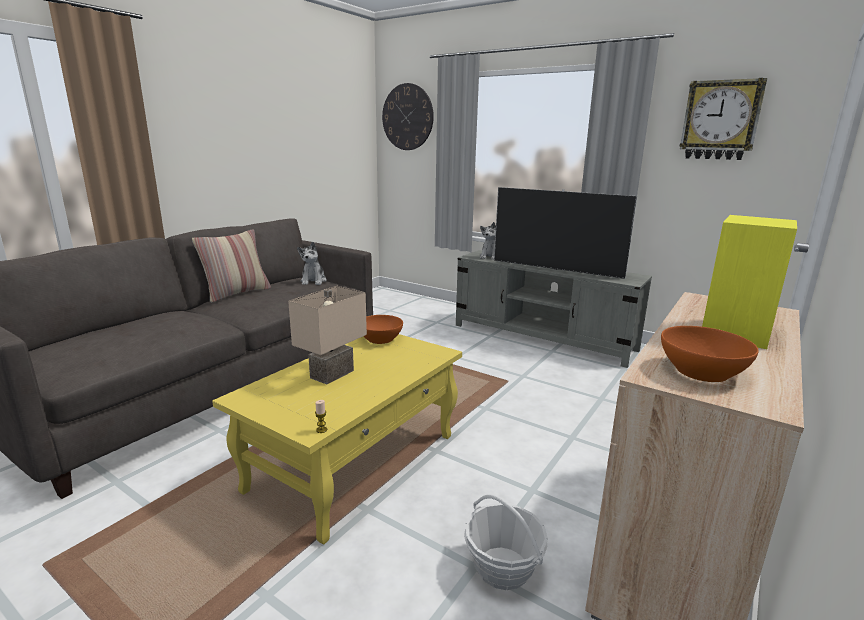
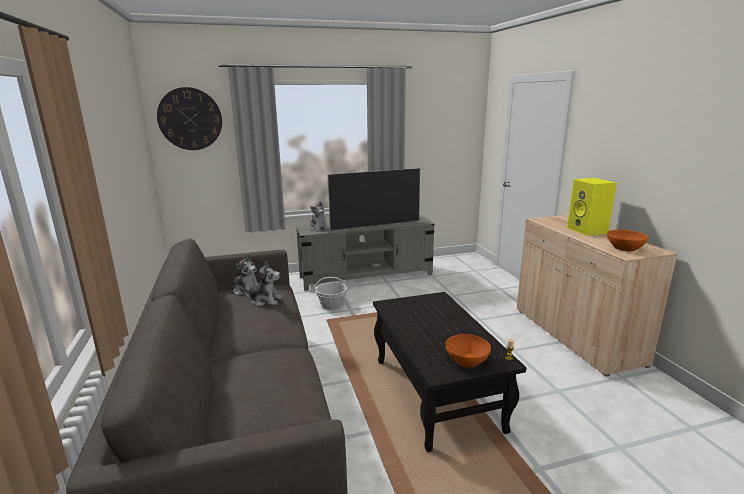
camera: 50 degrees left, 0 degrees up
pillow [192,229,271,303] -> none
yellow coffee table [212,334,462,544] -> black coffee table [373,292,527,452]
beige table lamp [288,286,367,385] -> none
orange bowl [364,315,403,344] -> orange bowl moved to [445,334,491,367]
basket [464,494,548,590] -> basket moved to [313,277,349,310]
wall clock [679,78,767,160] -> none
none -> plush toy [243,261,282,306]

